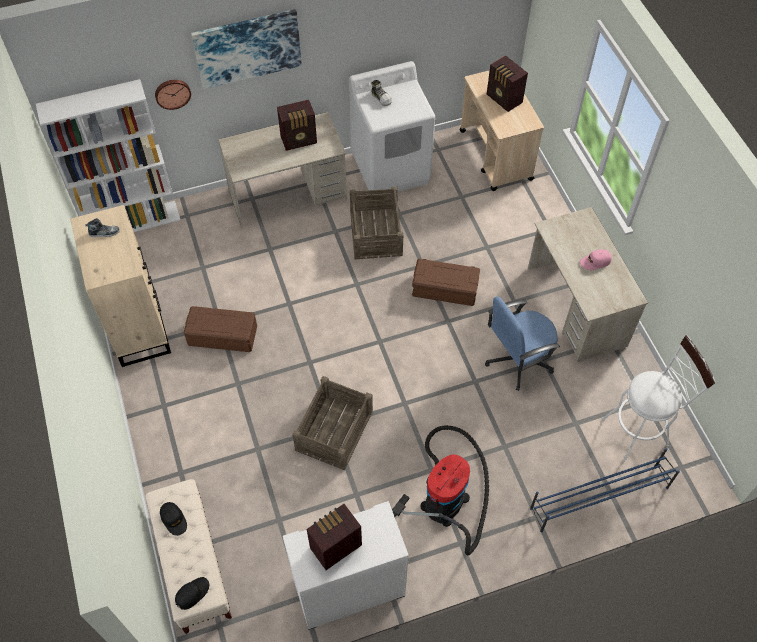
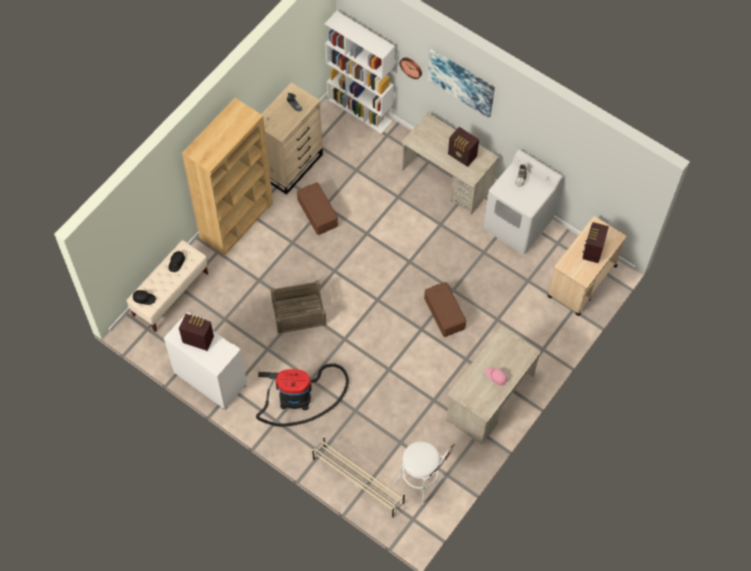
camera: 55 degrees right, 5 degrees up
crate [350,187,403,259] -> none
blue office chair [485,296,560,391] -> none
blue shoe rack [530,448,680,532] -> beige shoe rack [312,436,405,518]
none -> brown bookcase [182,98,273,256]

